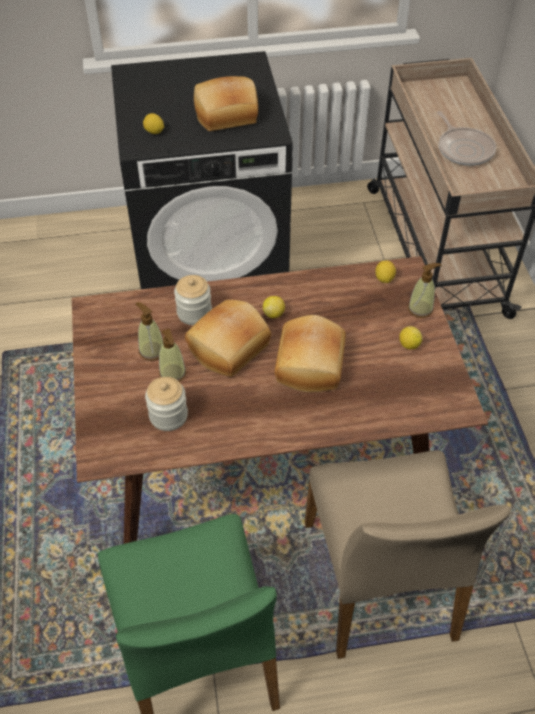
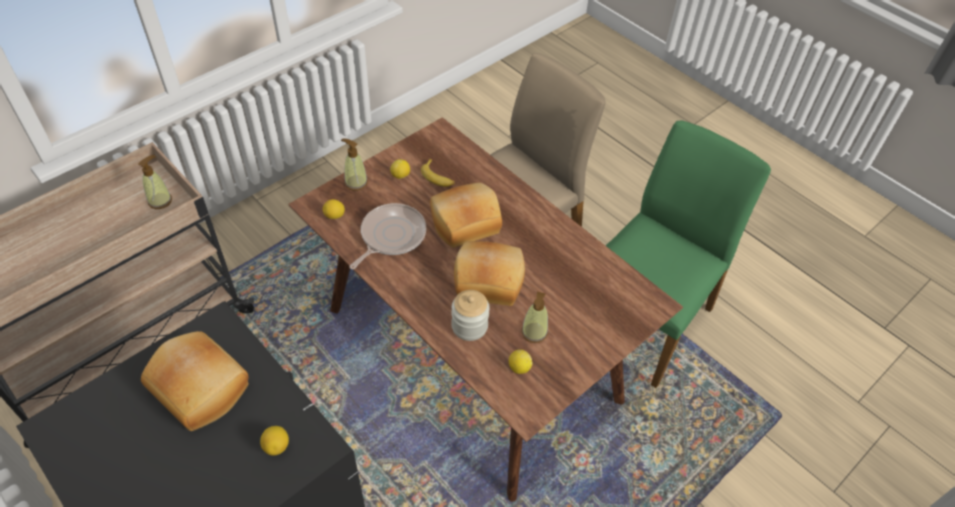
camera: 125 degrees left, 0 degrees up
jar [145,377,188,431] -> none
soap dispenser [159,328,186,382] -> soap dispenser moved to [138,155,172,209]
lemon [263,296,285,318] -> lemon moved to [509,349,532,374]
frying pan [437,111,496,166] -> frying pan moved to [349,203,426,270]
none -> banana [421,158,455,187]

